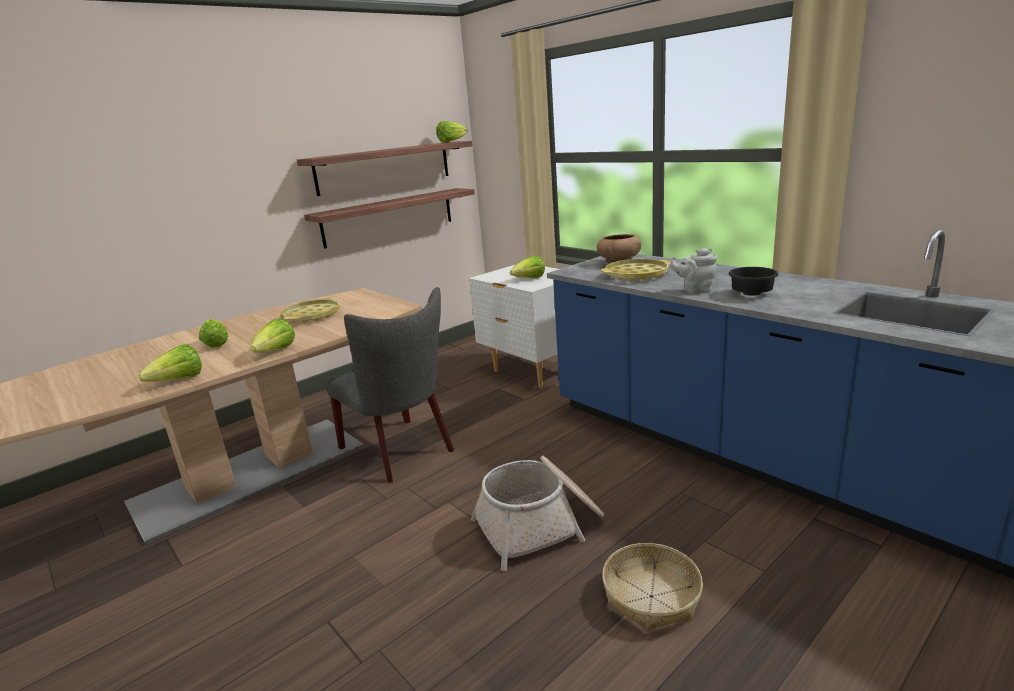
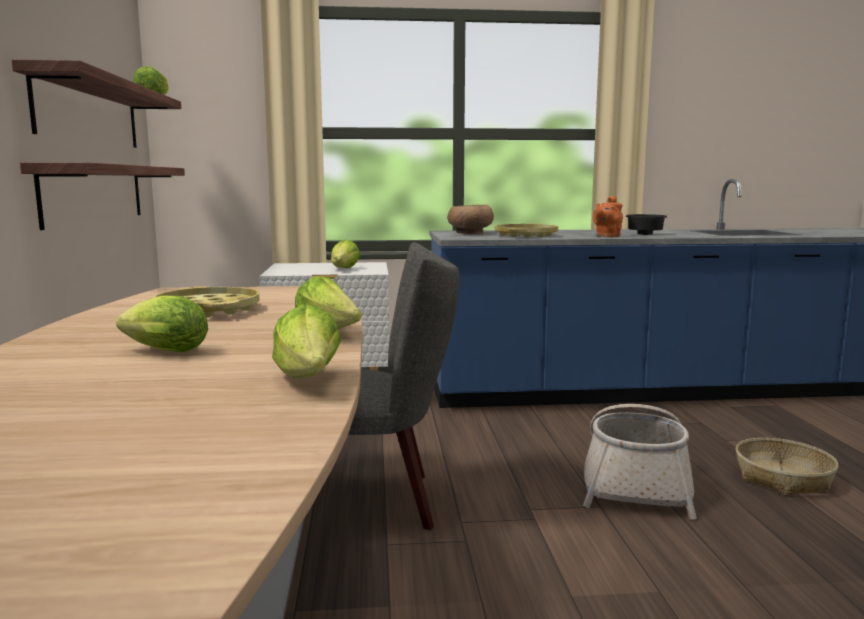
camera: 55 degrees left, 10 degrees down
grey teapot [670,248,717,294] -> orange teapot [593,196,623,237]

